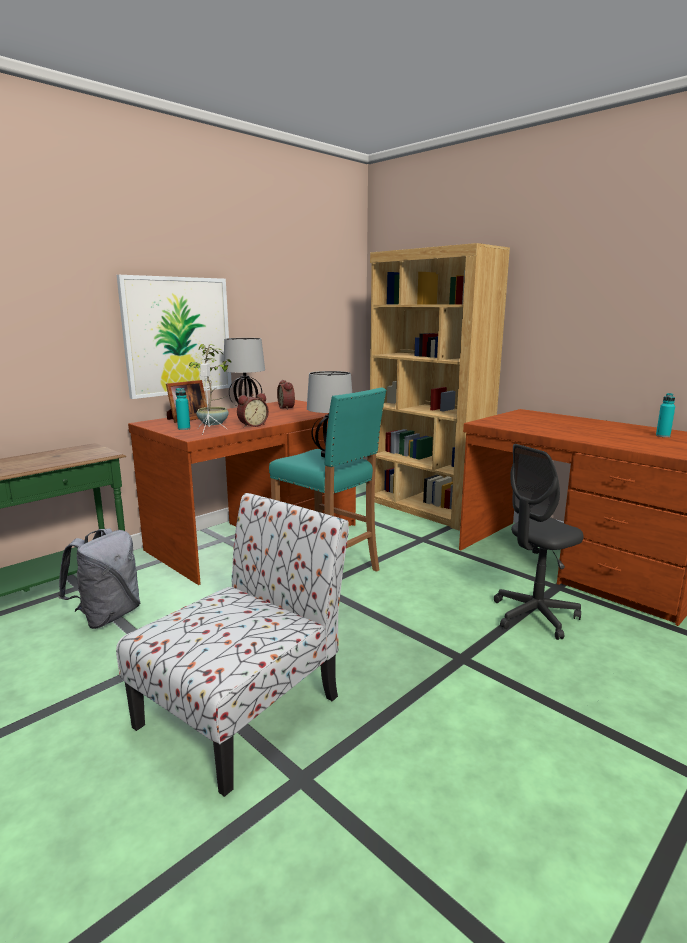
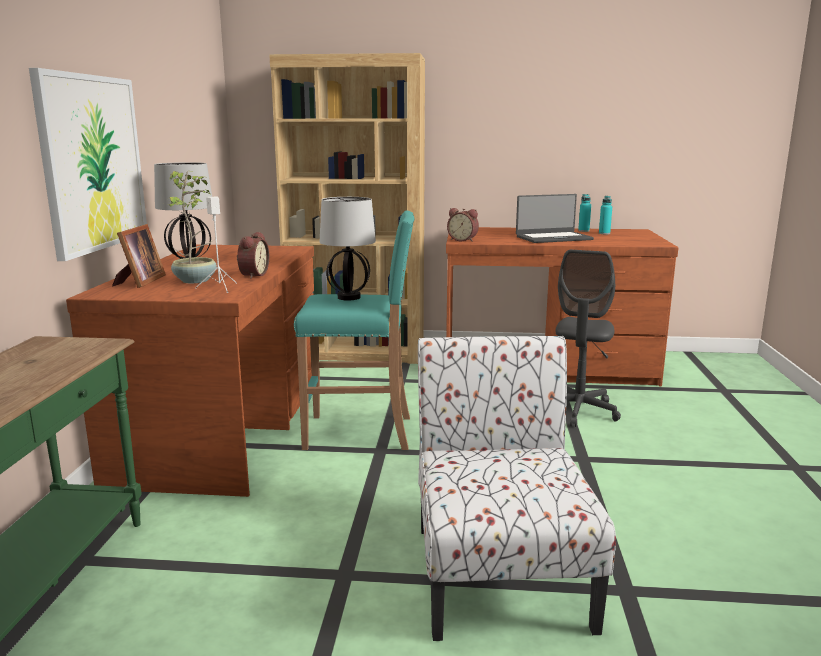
camera: 40 degrees left, 0 degrees up
grey backpack [58,529,140,629] -> none
turquoise bottle [176,388,190,430] -> turquoise bottle moved to [578,194,591,232]
alarm clock [277,380,295,410] -> alarm clock moved to [447,208,479,242]
none -> laptop [516,194,594,243]

